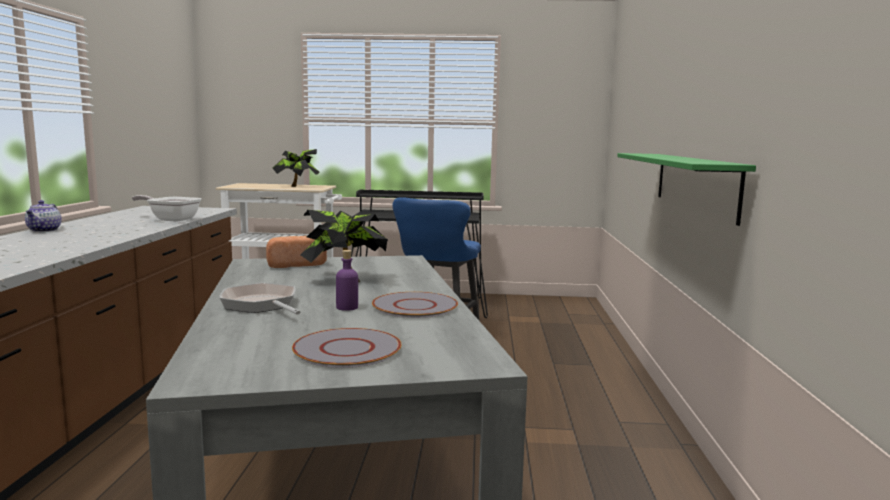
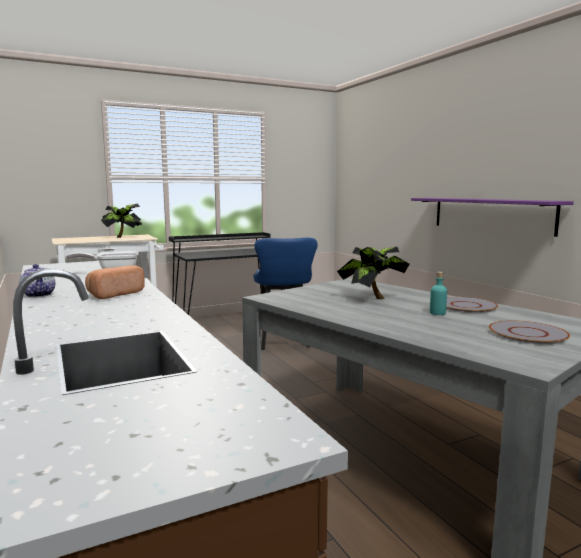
camera: 30 degrees left, 0 degrees up
frying pan [220,282,301,315] -> none
bread [266,236,327,268] -> bread moved to [85,265,145,299]
purple bottle [336,250,358,311] -> turquoise bottle [430,272,447,315]
green shelf [617,153,756,226] -> purple shelf [411,198,574,237]

